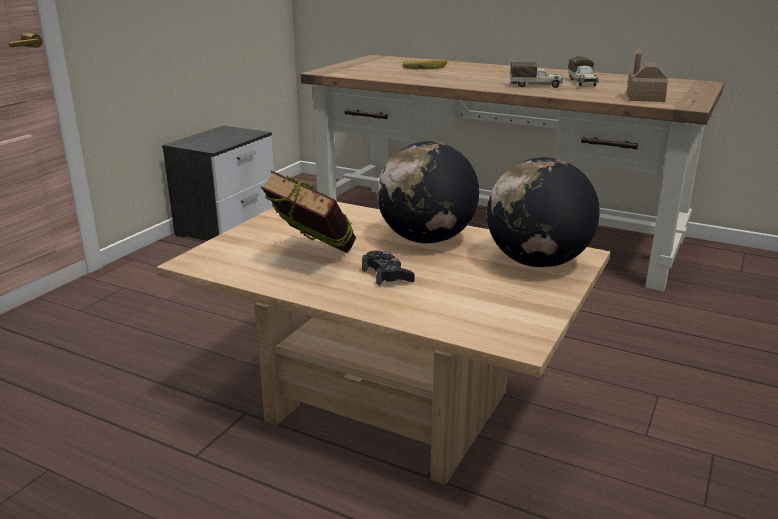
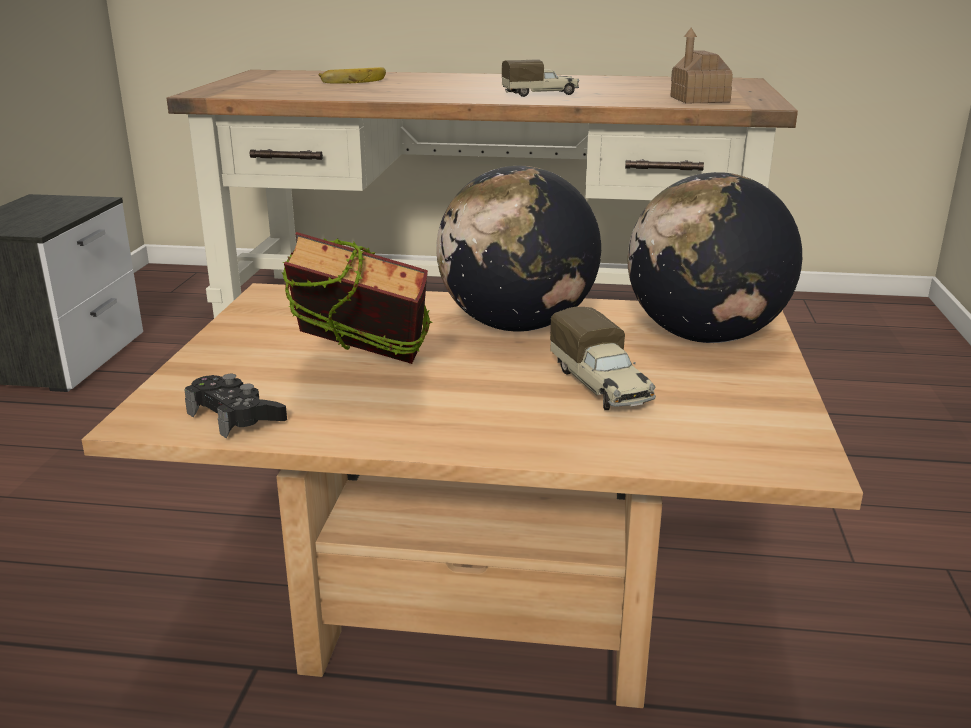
camera: 20 degrees left, 0 degrees up
black game controller [362,251,414,286] -> black game controller moved to [184,374,287,438]
toy truck [568,56,599,86] -> toy truck moved to [550,307,656,410]

